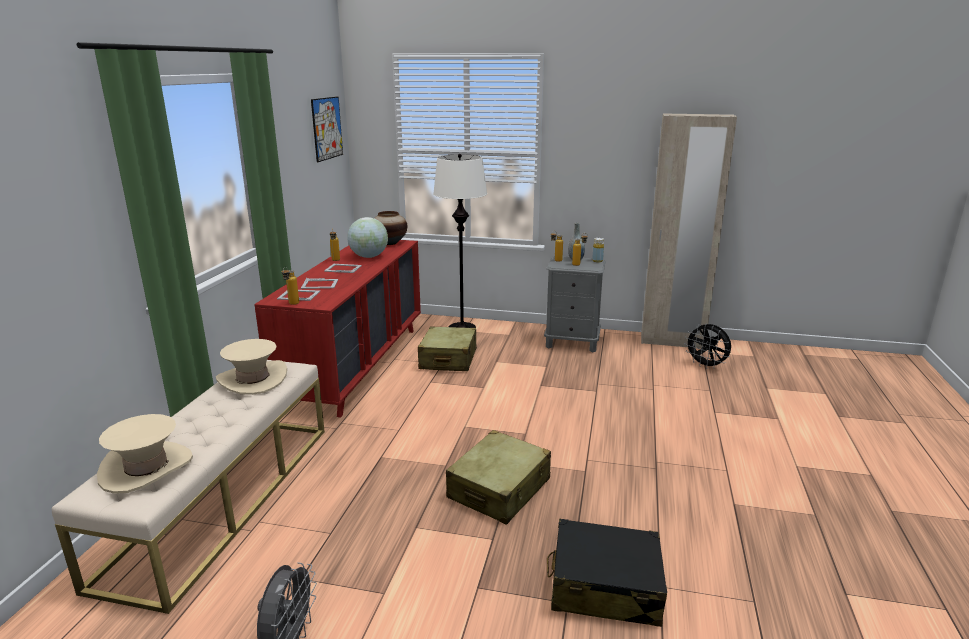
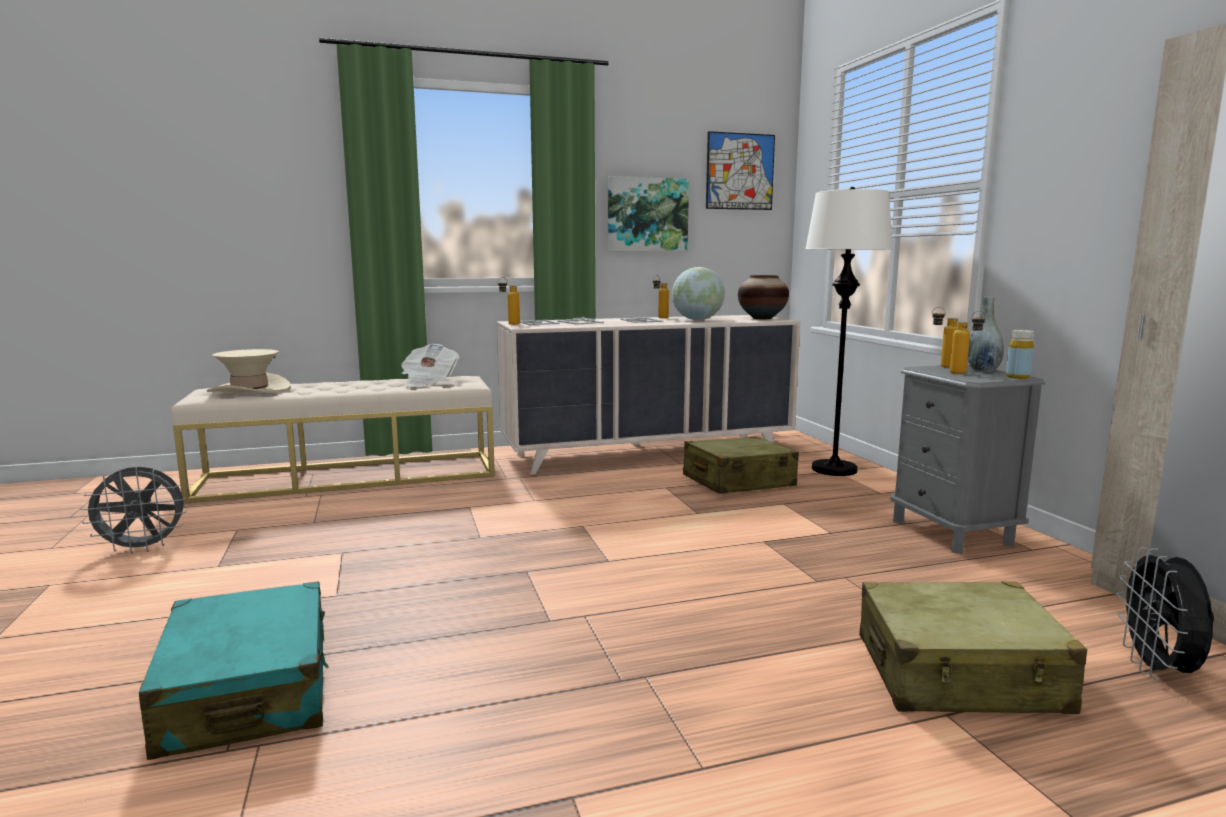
camera: 60 degrees right, 10 degrees down
beige hat [216,339,287,395] -> newspaper [401,344,459,386]
red dresser [254,240,421,417] -> beige dresser [497,315,800,475]
beige suitcase [446,430,551,525] -> beige suitcase moved to [859,582,1087,714]
black suitcase [547,519,667,627] -> turquoise suitcase [139,581,329,760]
none -> picture [608,176,689,251]

